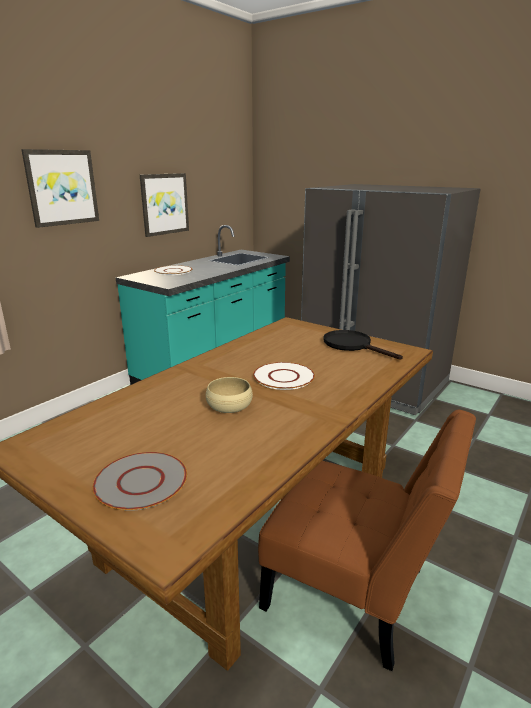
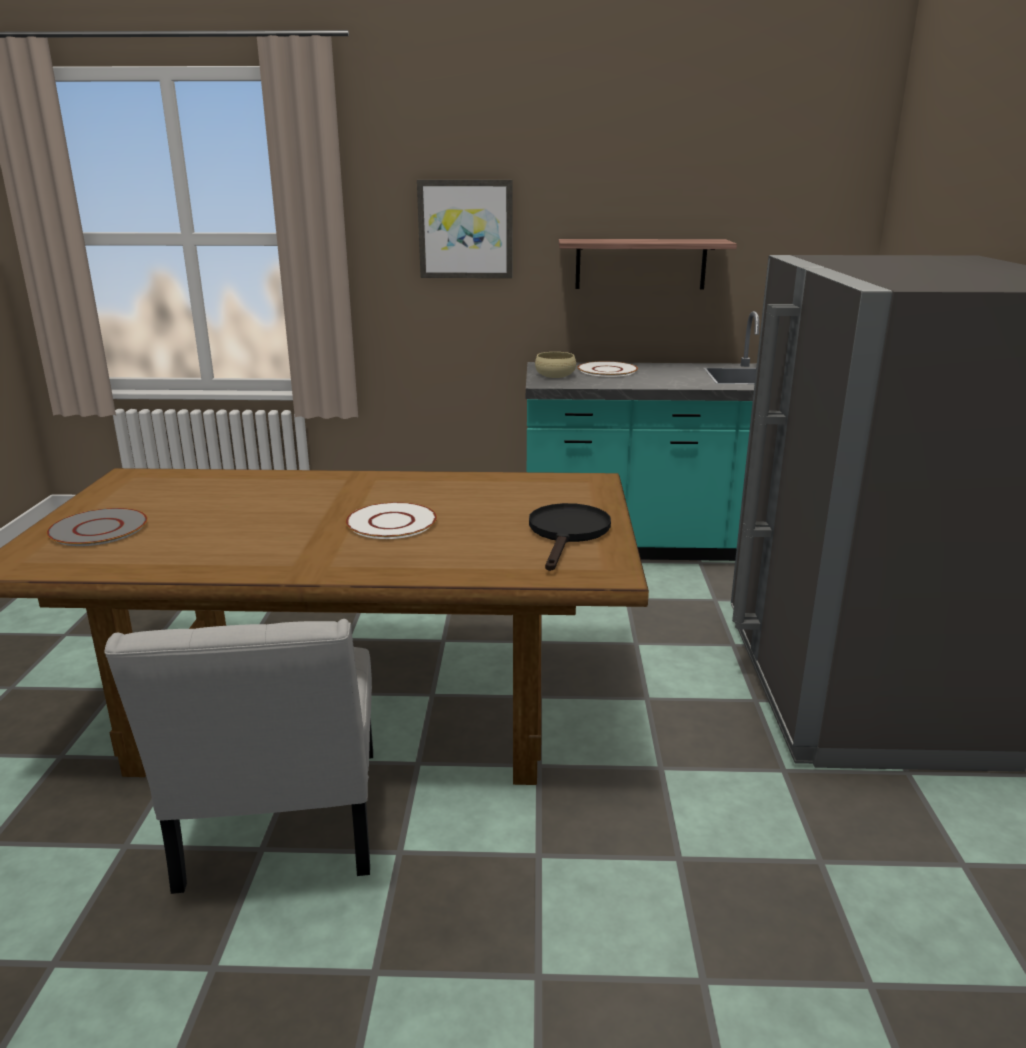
camera: 55 degrees right, 0 degrees up
picture [140,173,189,237] -> shelf [559,239,737,289]
beige bowl [206,377,253,413] -> beige bowl moved to [535,352,576,378]
brown chair [258,410,476,671] -> white chair [104,619,373,894]

